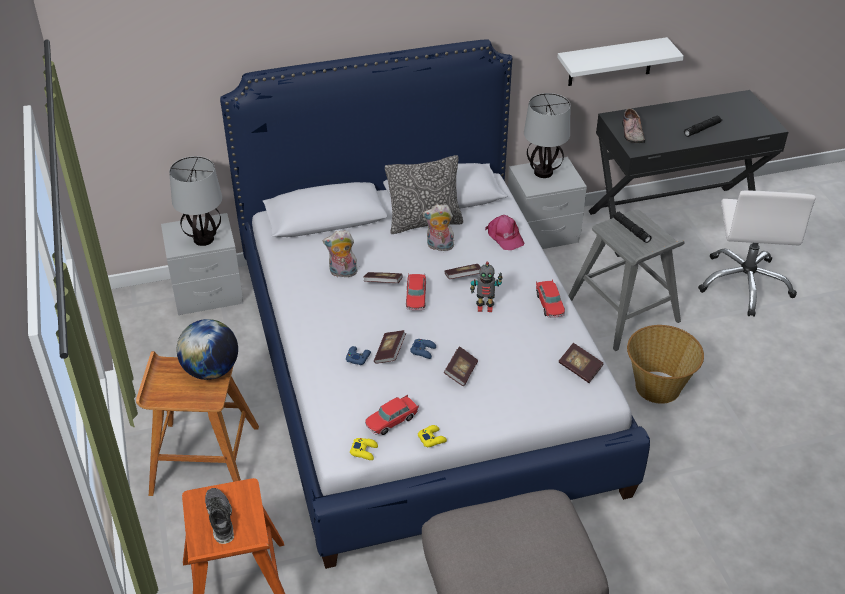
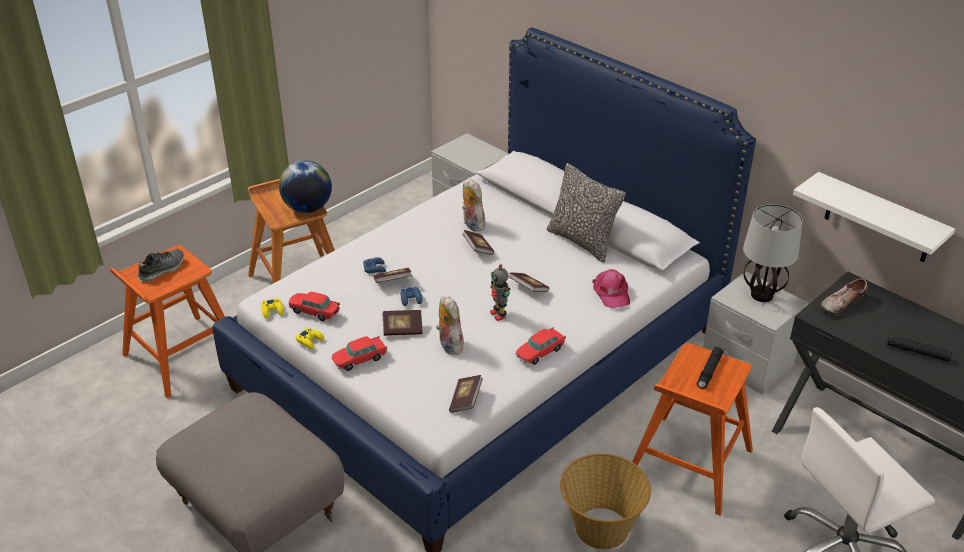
camera: 60 degrees right, 5 degrees down
table lamp [169,156,222,246] -> none
toy car [406,274,426,310] -> toy car moved to [332,336,387,371]
plush toy [422,204,456,251] -> plush toy moved to [436,296,464,355]
pink cap [485,215,525,250] -> pink cap turned 45 degrees counterclockwise [592,269,630,308]
grey stool [568,209,685,351] -> orange stool [632,343,753,516]

